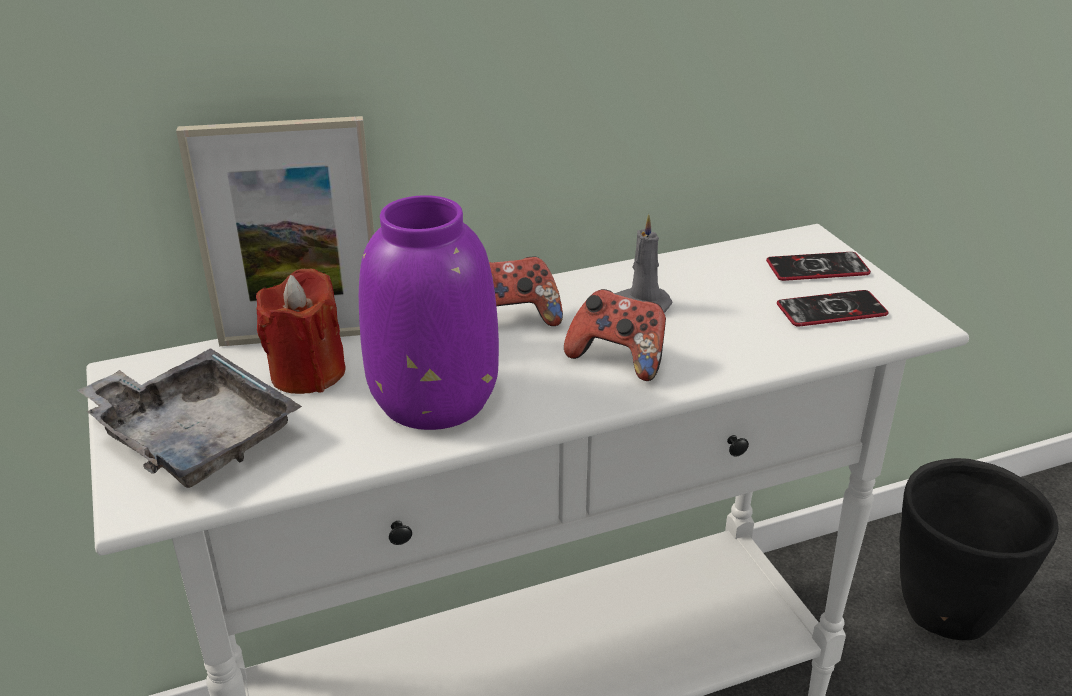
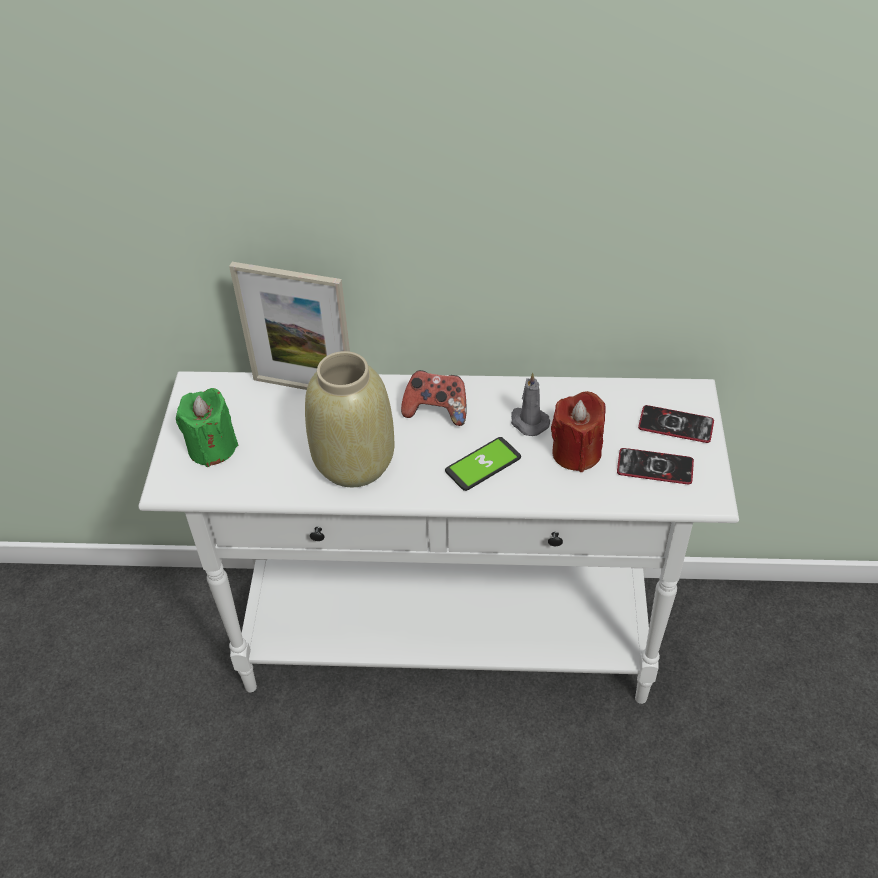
camera: 25 degrees right, 15 degrees up
grey tray [78,348,302,488] -> green candle [176,388,238,467]
red candle [256,269,346,394] -> red candle moved to [551,391,606,472]
purple vase [359,195,499,430] -> beige vase [305,351,394,487]
game controller [564,289,666,381] -> phone [445,437,521,491]
black planter [899,458,1059,640] -> none

